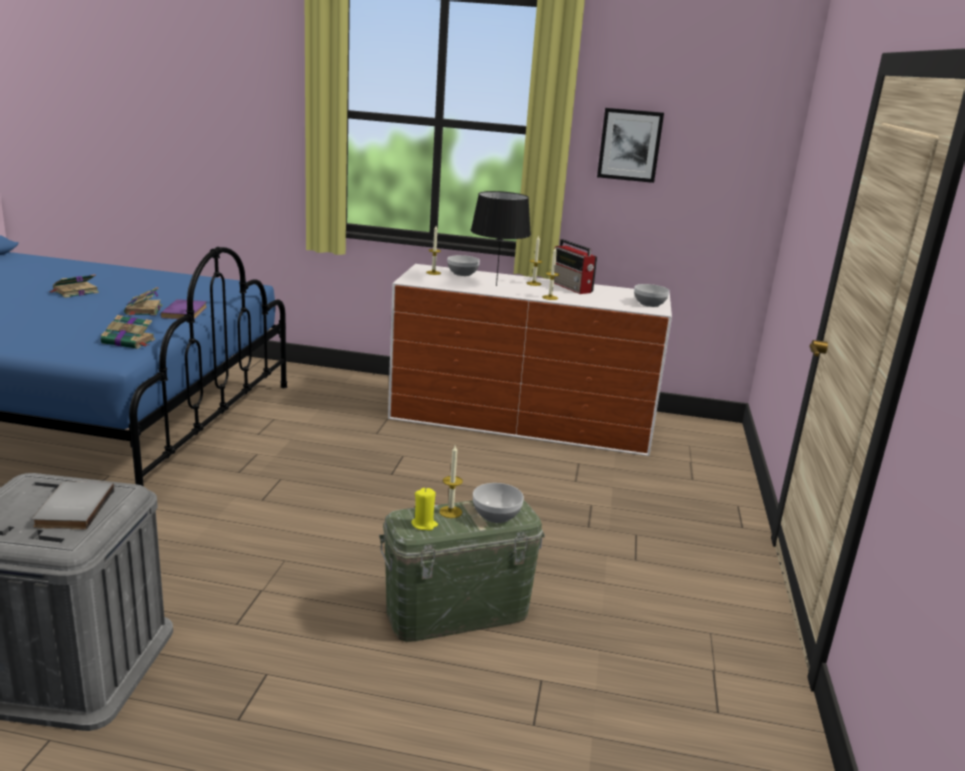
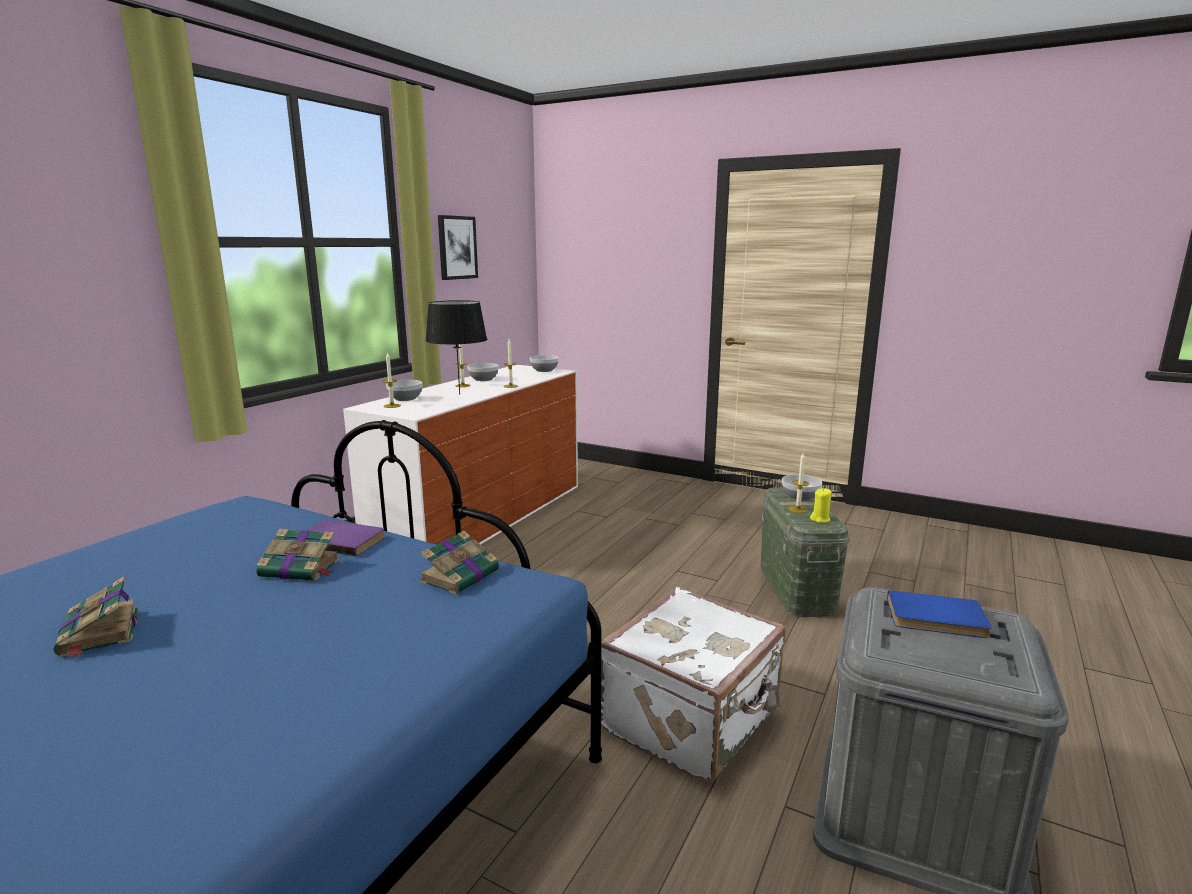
camera: 70 degrees left, 5 degrees down
grey book [32,481,114,529] -> blue book [887,590,992,638]
radio [554,239,597,294] -> bowl [467,363,499,381]
none -> white suitcase [601,587,786,783]

